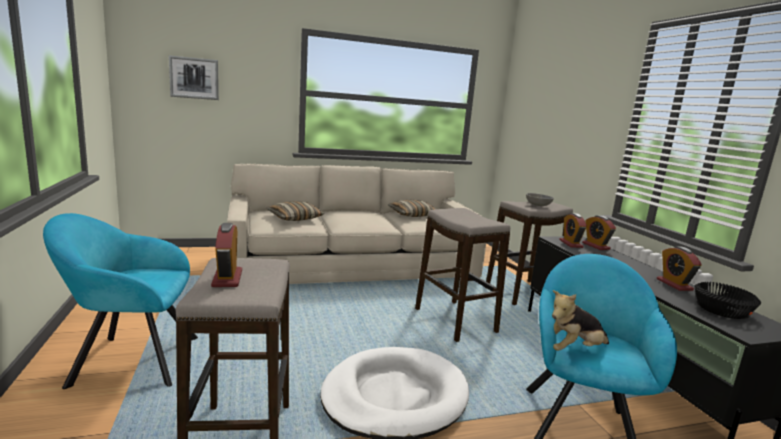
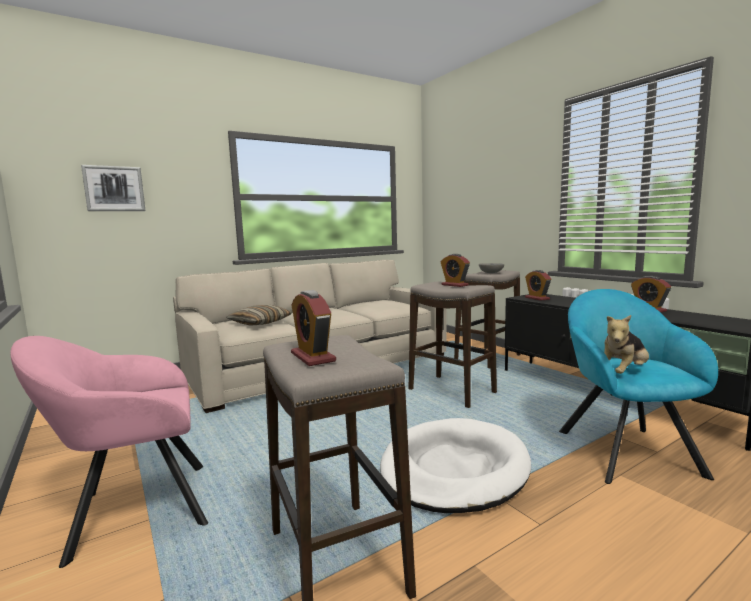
camera: 15 degrees left, 5 degrees down
turquoise armchair [43,213,198,389] -> pink armchair [10,336,208,568]
pillow [388,200,436,217] -> none
alarm clock [582,215,616,250] -> alarm clock moved to [441,254,470,287]
black bowl [694,282,761,319] -> none

